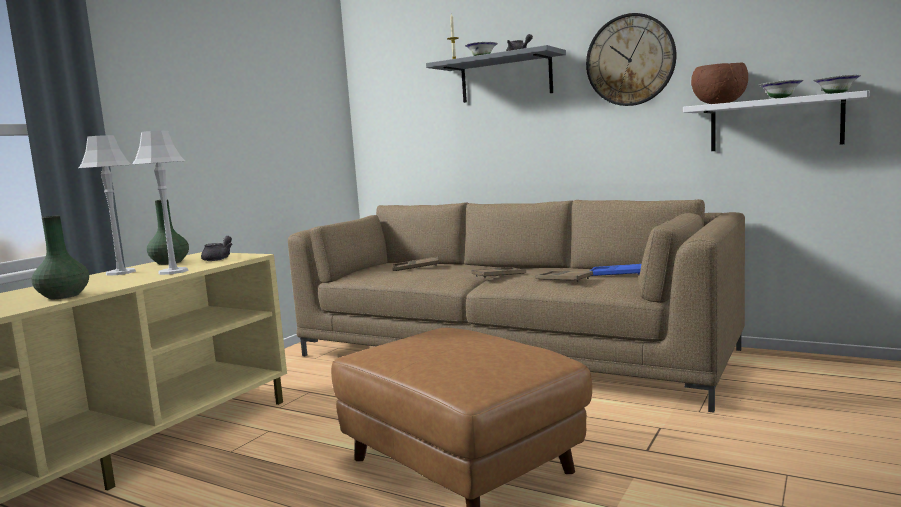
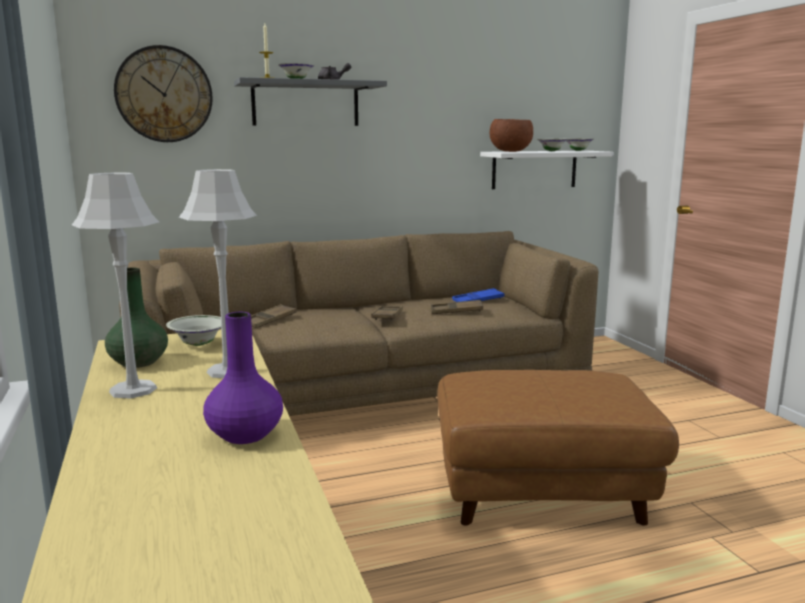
camera: 50 degrees left, 5 degrees up
green vase [32,215,89,299] -> purple vase [203,312,283,444]
grey teapot [201,236,233,261] -> white bowl [166,315,221,346]
wall clock [586,13,676,106] -> wall clock moved to [114,45,213,142]

